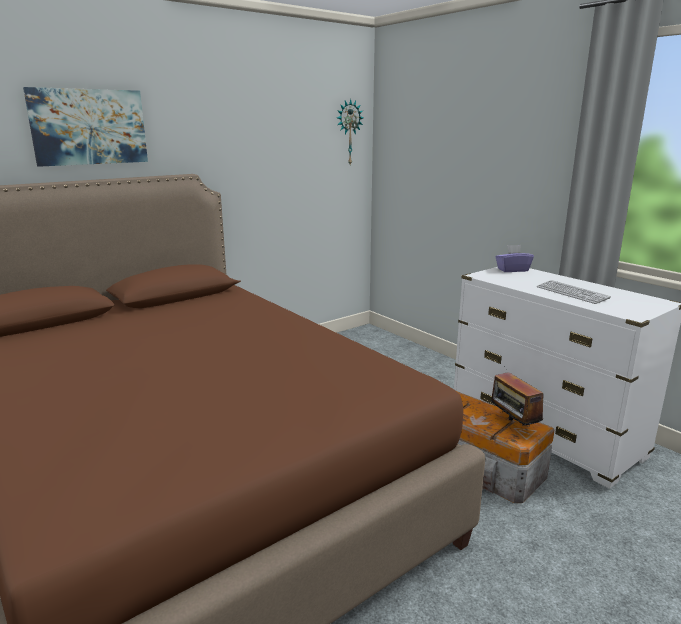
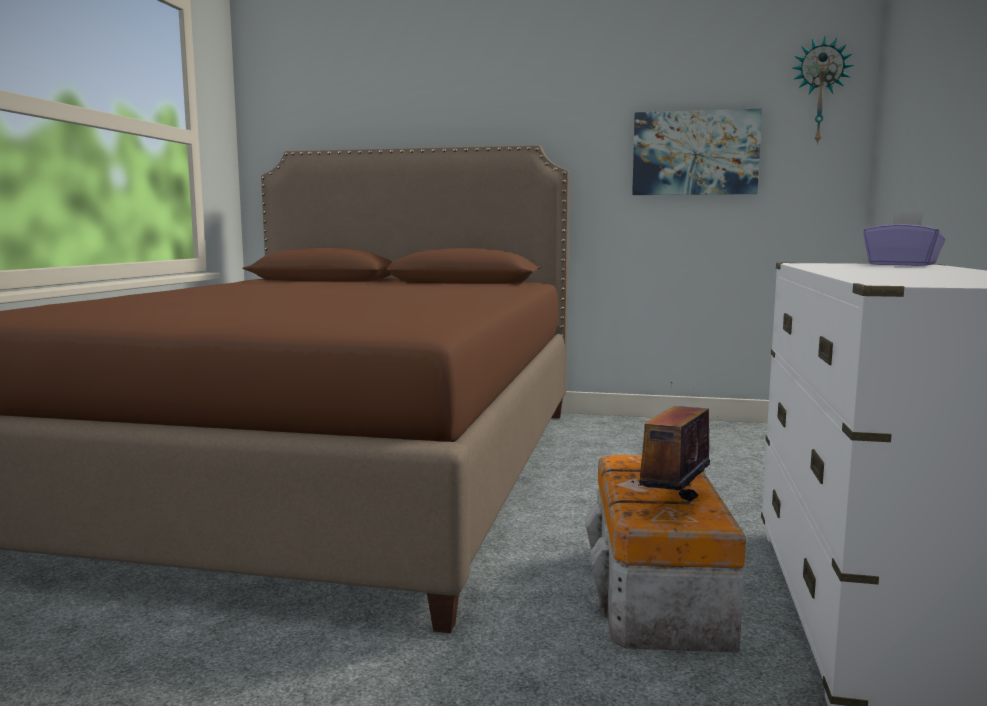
camera: 50 degrees right, 10 degrees down
picture [23,87,148,167] -> picture moved to [632,109,762,195]
keyboard [537,280,611,304] -> none

